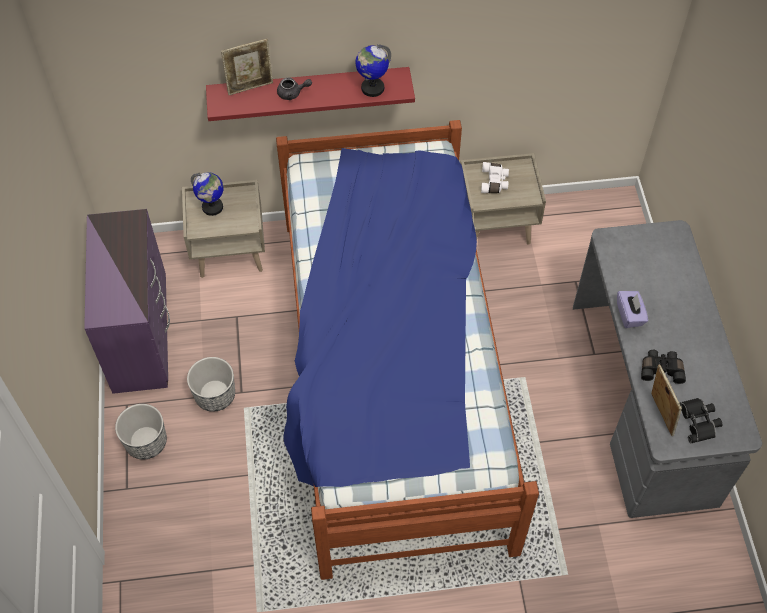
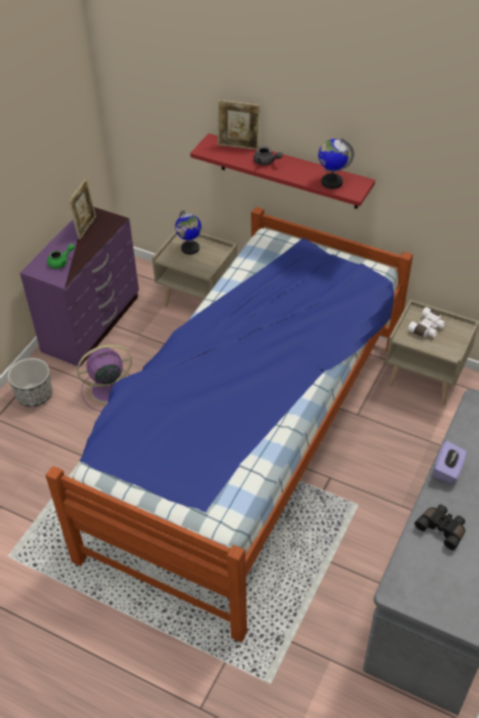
camera: 35 degrees right, 10 degrees down
planter [187,357,235,412] -> purple fan [77,344,132,411]
picture frame [651,364,682,436] -> picture frame moved to [68,179,96,240]
black binoculars [679,398,722,443] -> none
none -> green teapot [47,244,75,269]

